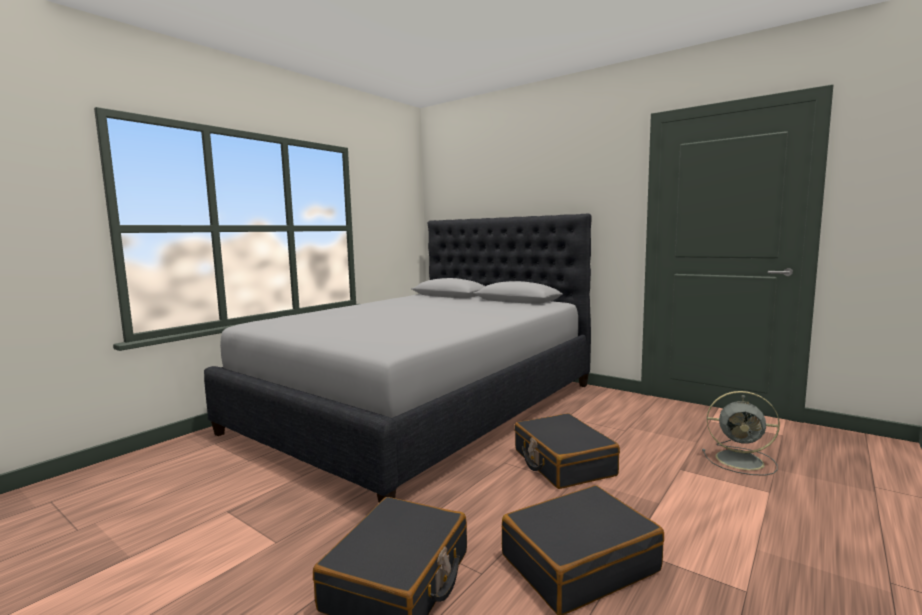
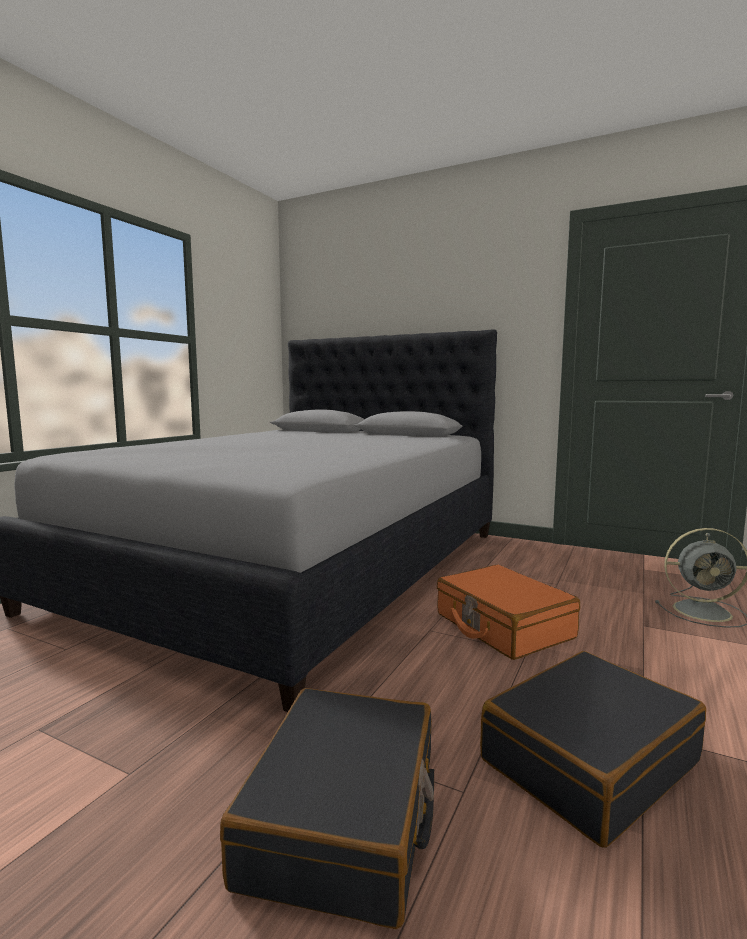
camera: 10 degrees left, 0 degrees up
black suitcase [514,413,620,489] -> orange suitcase [437,564,580,660]

